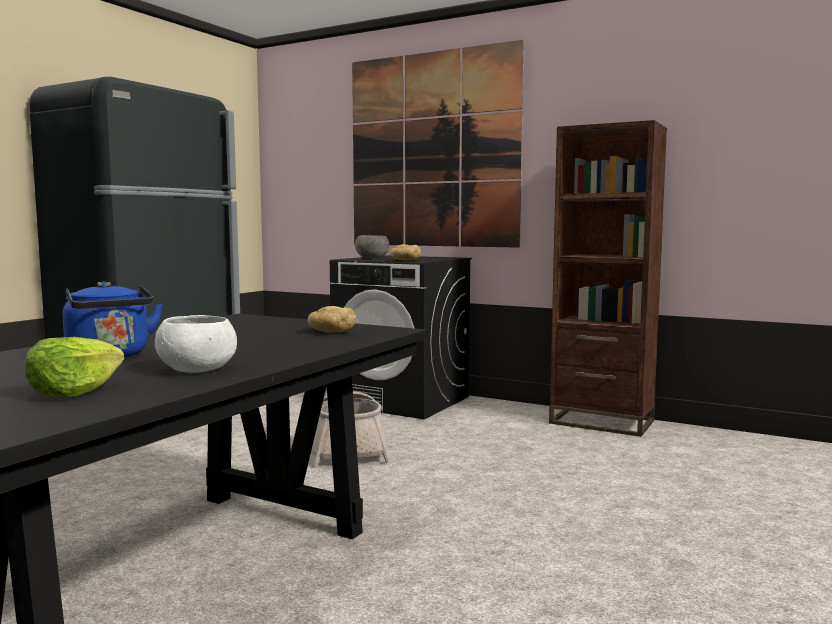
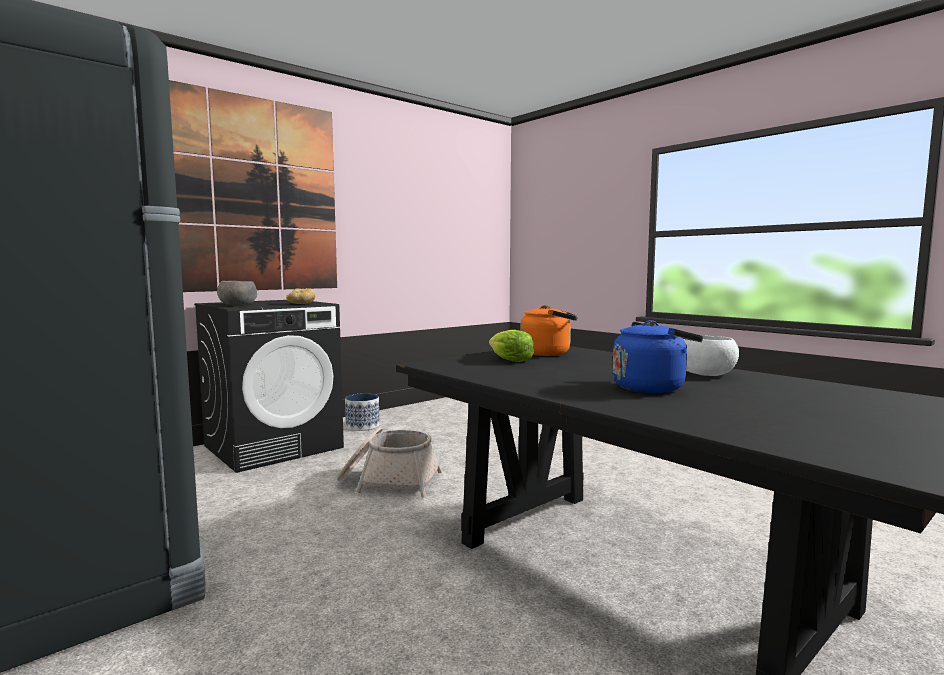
camera: 70 degrees left, 0 degrees up
lettuce [25,337,124,397] -> lettuce moved to [489,330,534,362]
bread [308,306,356,333] -> orange kettle [520,305,578,356]
brown bookcase [549,120,667,437] -> none
none -> planter [345,393,379,431]

